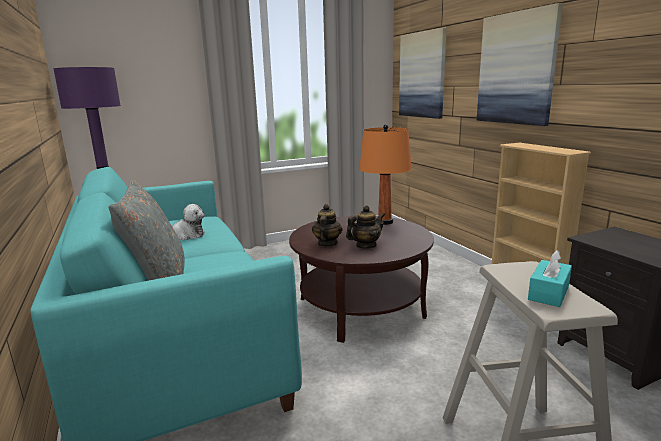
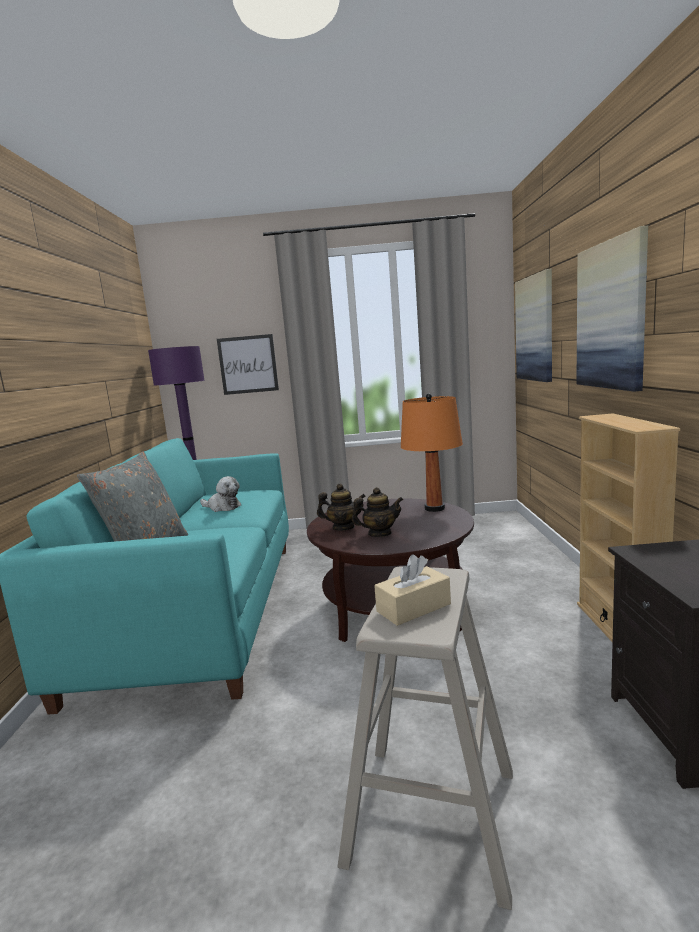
camera: 25 degrees right, 5 degrees down
teapot [312,204,342,247] -> teapot turned 60 degrees clockwise [317,483,366,531]
turquoise tissue box [528,250,572,307] -> beige tissue box [374,555,451,626]
none -> picture [217,334,279,395]

